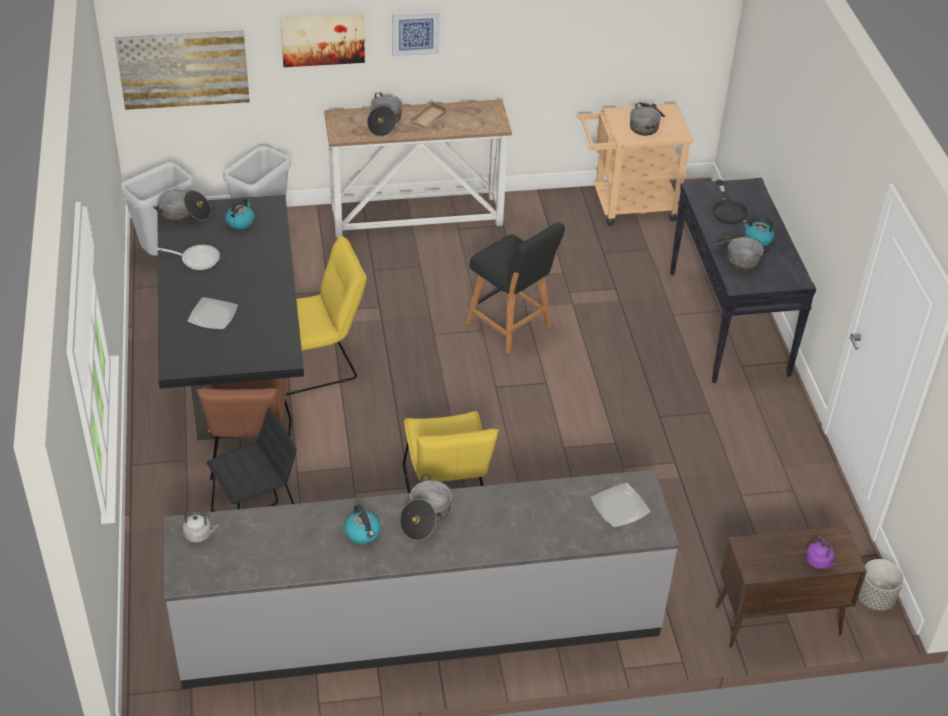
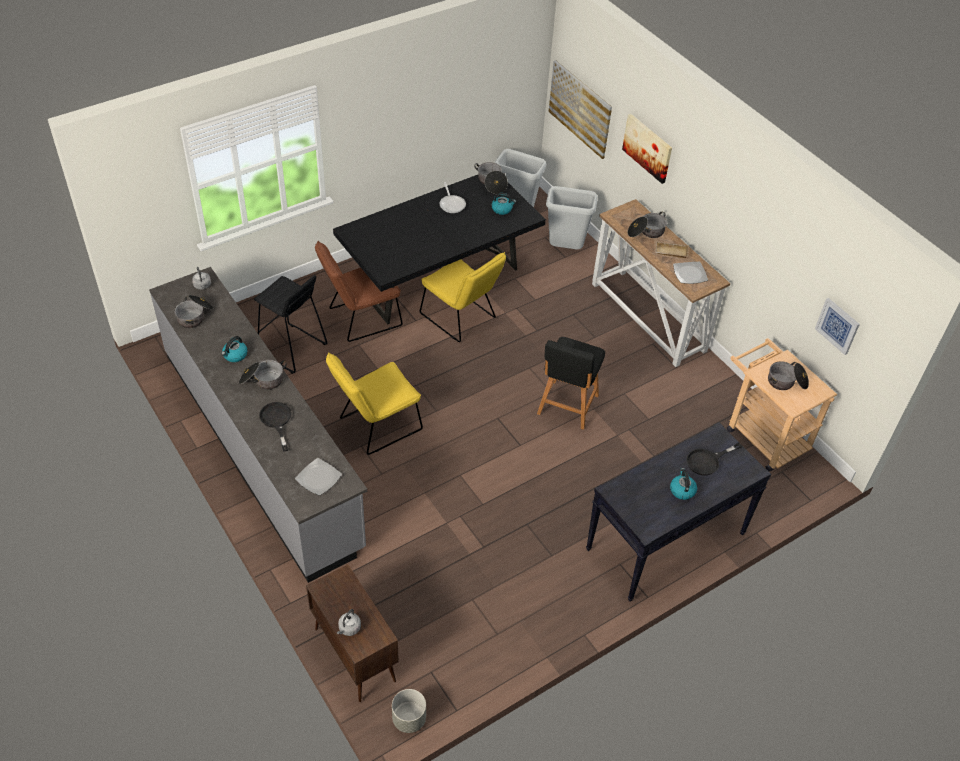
camera: 65 degrees right, 5 degrees up
plate [188,297,238,330] -> plate moved to [673,262,708,284]
picture [392,11,440,56] -> picture moved to [815,298,860,355]
cooking pot [713,234,770,270] -> cooking pot moved to [174,295,213,328]
purple kettle [806,536,836,569] -> grey kettle [337,609,361,636]
none -> black frying pan [259,402,292,451]

